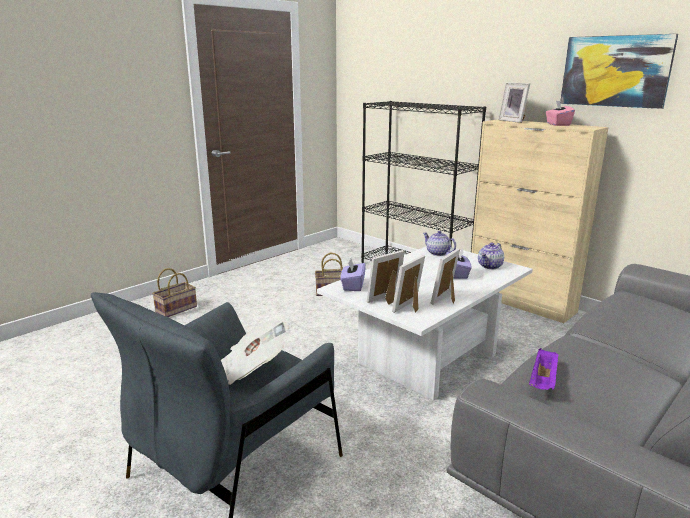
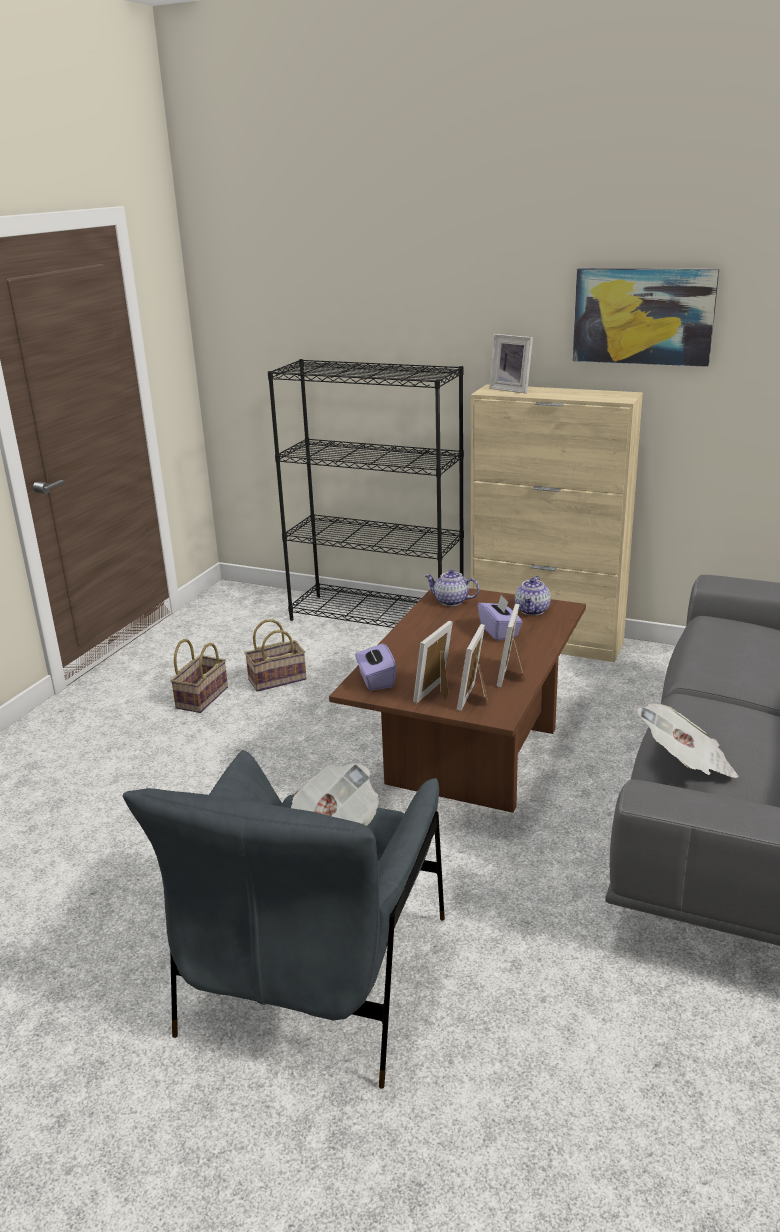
camera: 20 degrees left, 5 degrees up
basket [152,268,197,317] -> basket moved to [170,639,228,713]
white coffee table [317,246,533,400] -> brown coffee table [329,588,586,813]
purple tray [529,348,559,390] -> newspaper [637,703,739,778]
pink tissue box [546,101,575,126] -> none

